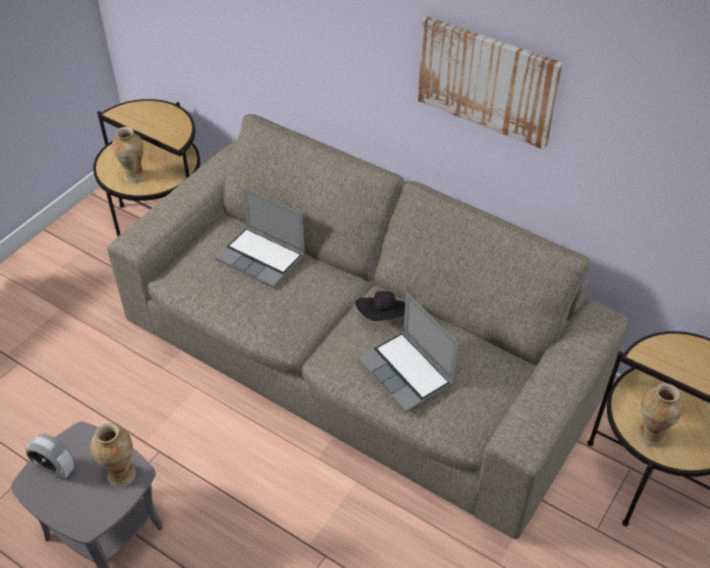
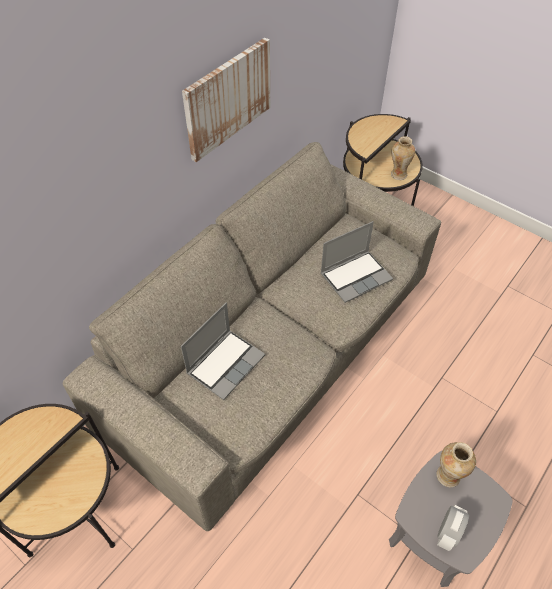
camera: 85 degrees left, 5 degrees up
vase [112,127,146,183] -> none
black hat [356,291,405,321] -> none

